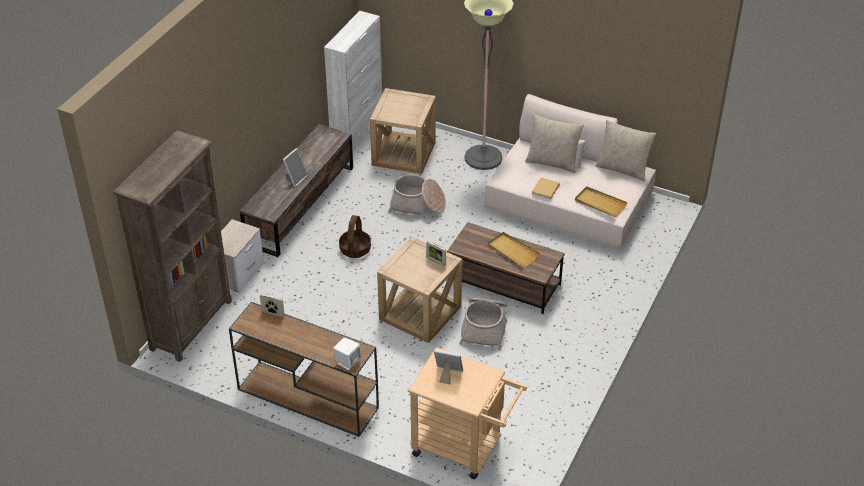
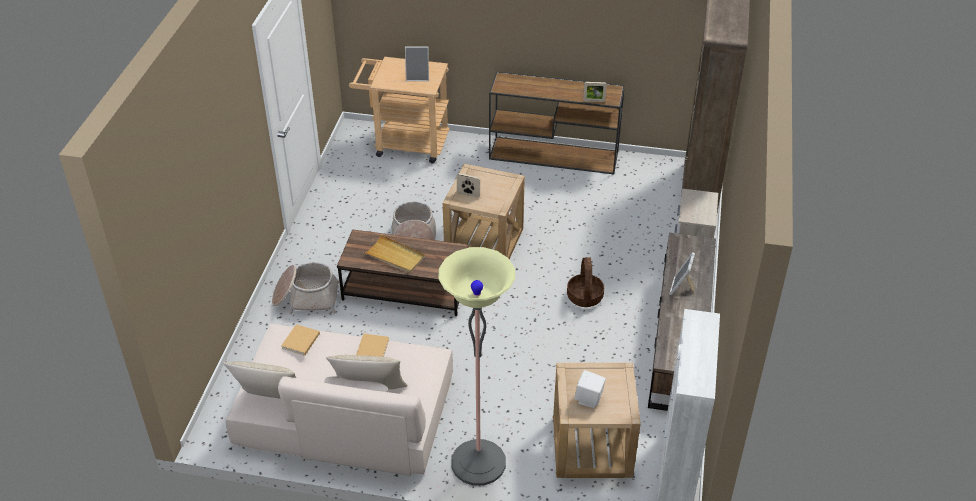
camera: 165 degrees right, 0 degrees up
white speaker [333,337,362,370] -> white speaker moved to [575,370,606,408]
basket [388,174,446,219] -> basket moved to [272,262,339,314]
beige tray [575,186,628,217] -> beige book [281,324,320,356]

